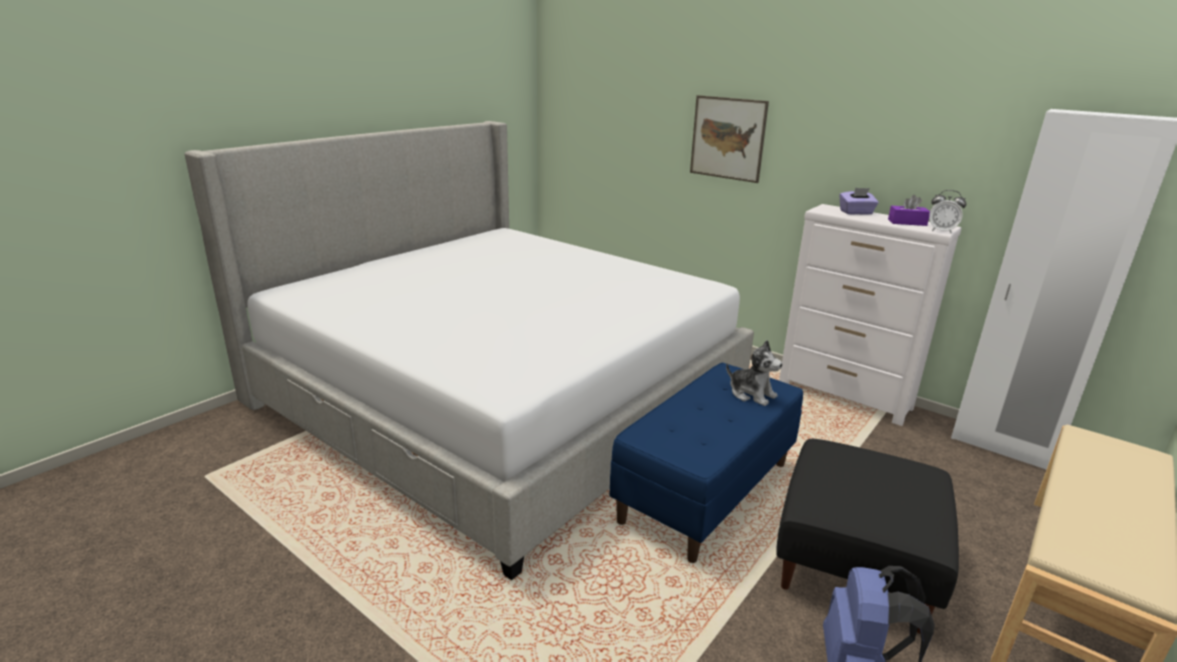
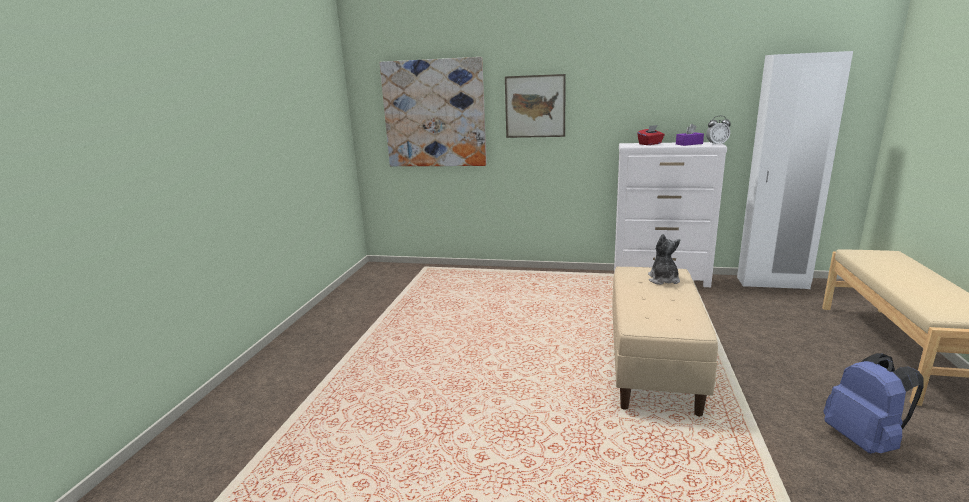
camera: 25 degrees left, 5 degrees down
bed [185,121,754,580] -> none
blue bench [609,363,803,563] -> beige bench [612,267,718,416]
plush toy [726,340,783,406] -> plush toy turned 105 degrees counterclockwise [648,234,680,285]
black ottoman [777,439,959,634] -> none
purple tissue box [839,188,879,215] -> red tissue box [637,125,665,145]
none -> picture [380,57,487,166]

